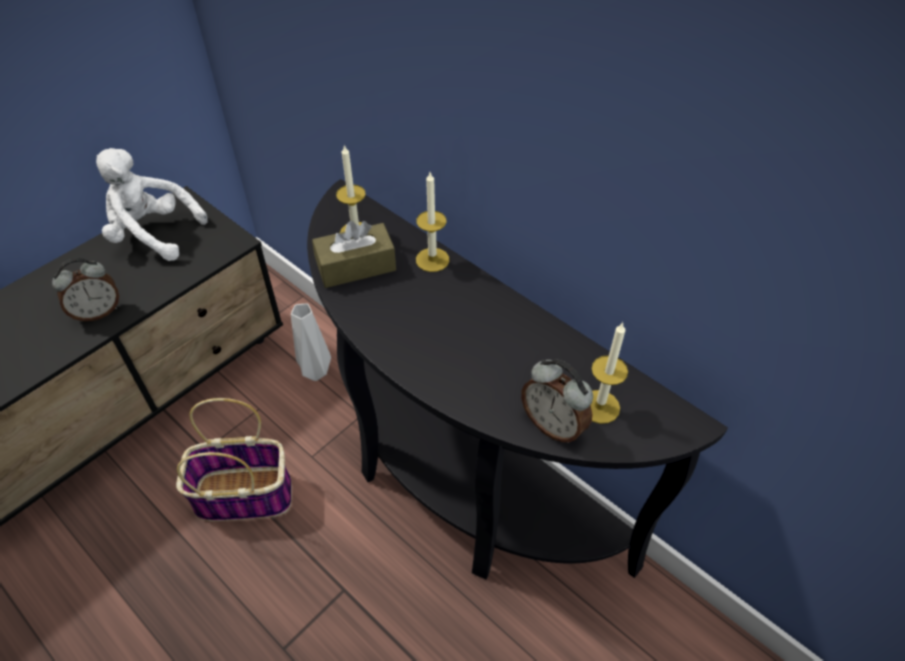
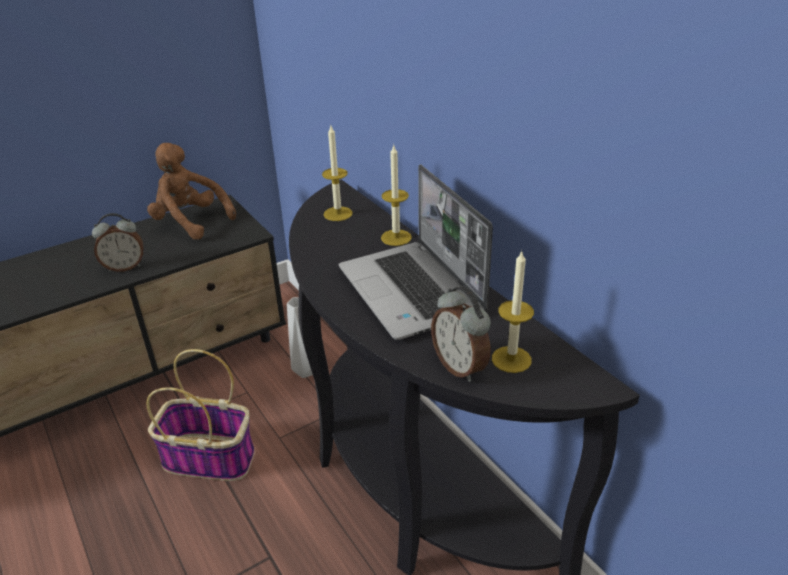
camera: 15 degrees right, 15 degrees down
white plush toy [96,148,208,261] -> brown plush toy [147,143,236,240]
brown tissue box [312,221,396,288] -> none
none -> laptop [339,164,493,340]

